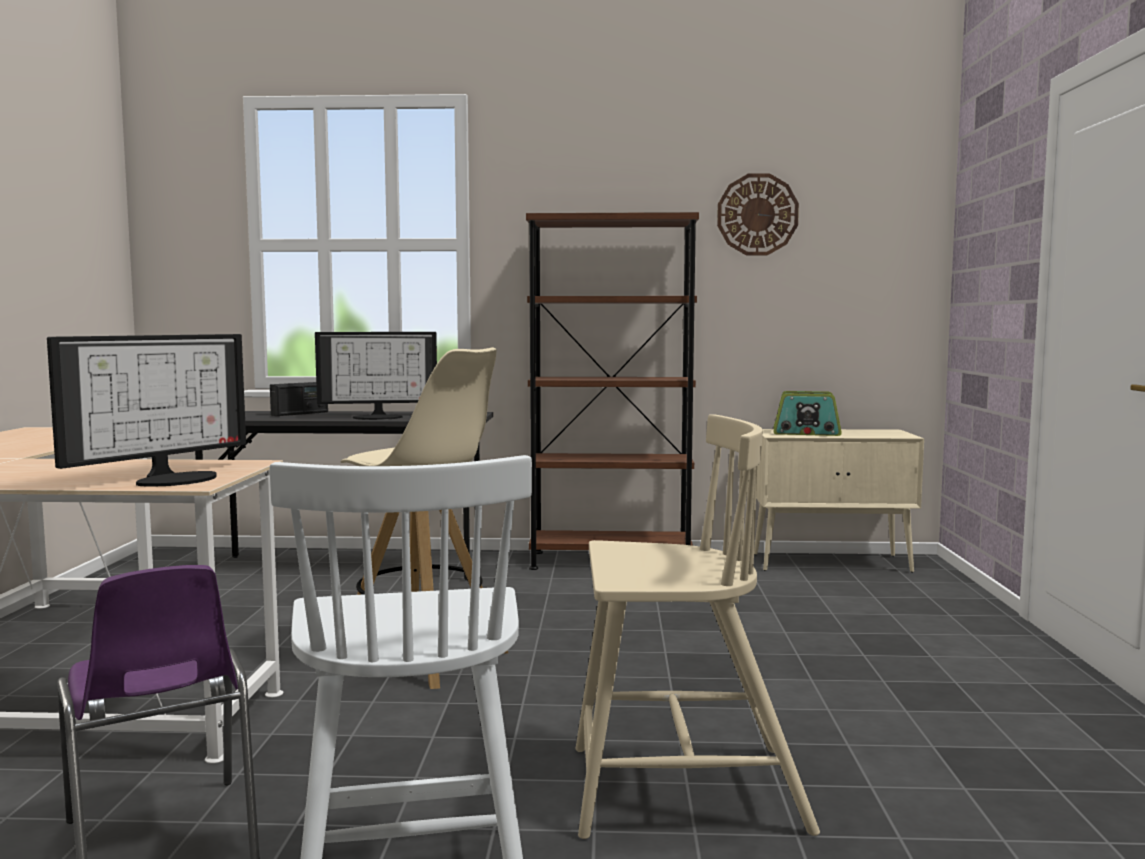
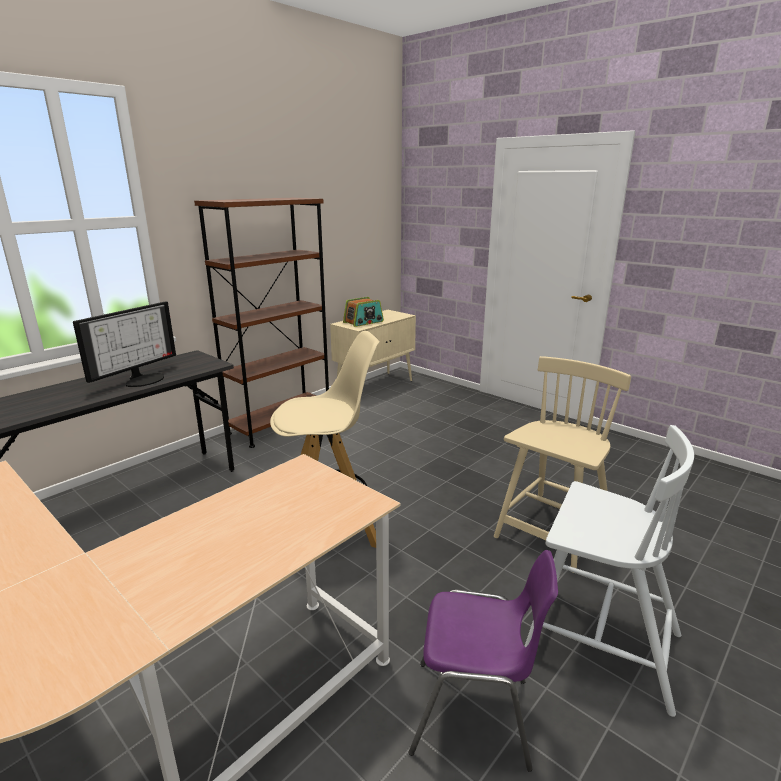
camera: 50 degrees left, 15 degrees up
monitor [47,334,246,486] -> none
radio [270,382,328,416] -> none
wall clock [717,173,799,255] -> none

